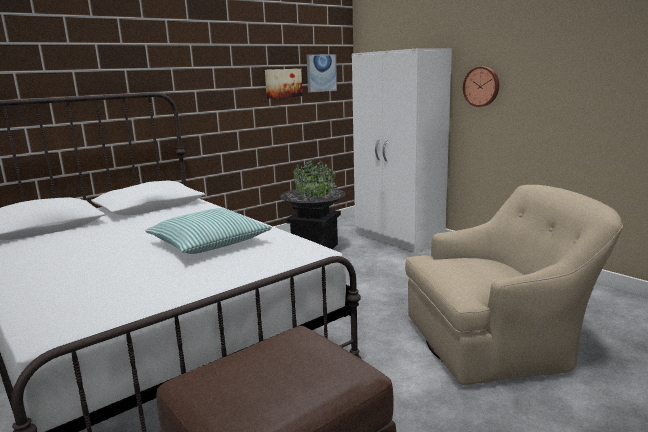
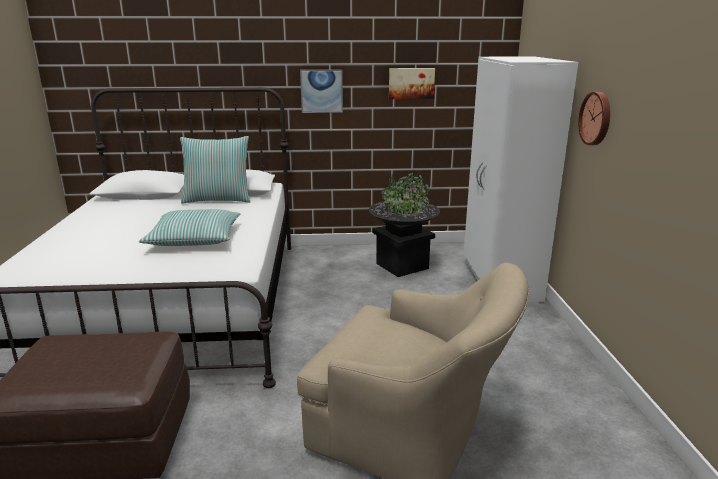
camera: 35 degrees right, 5 degrees up
picture [306,54,337,93] -> picture moved to [300,70,343,113]
none -> pillow [180,136,250,204]

